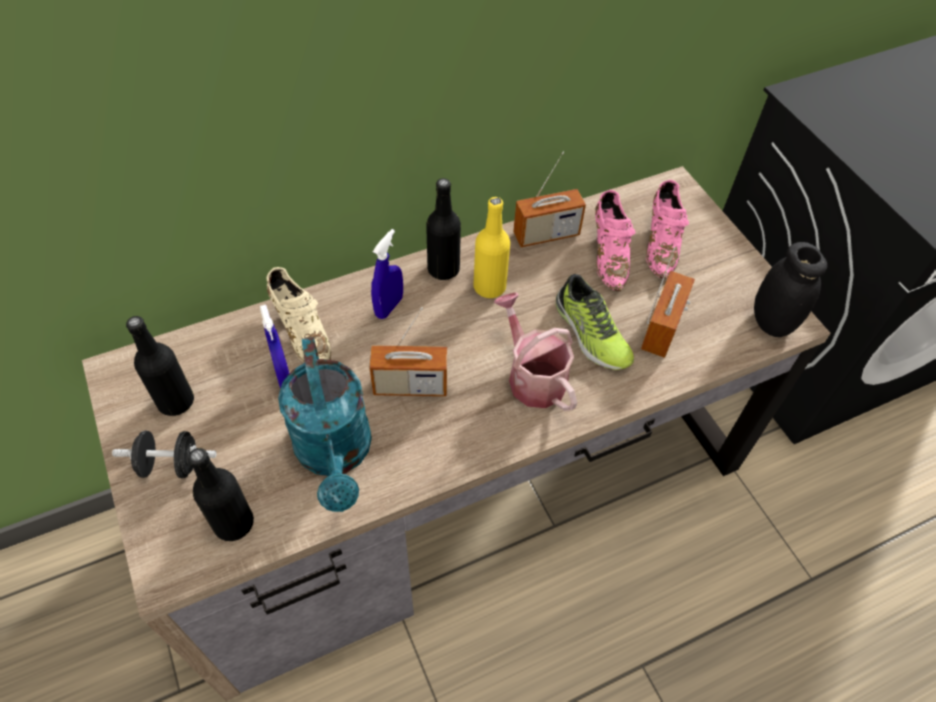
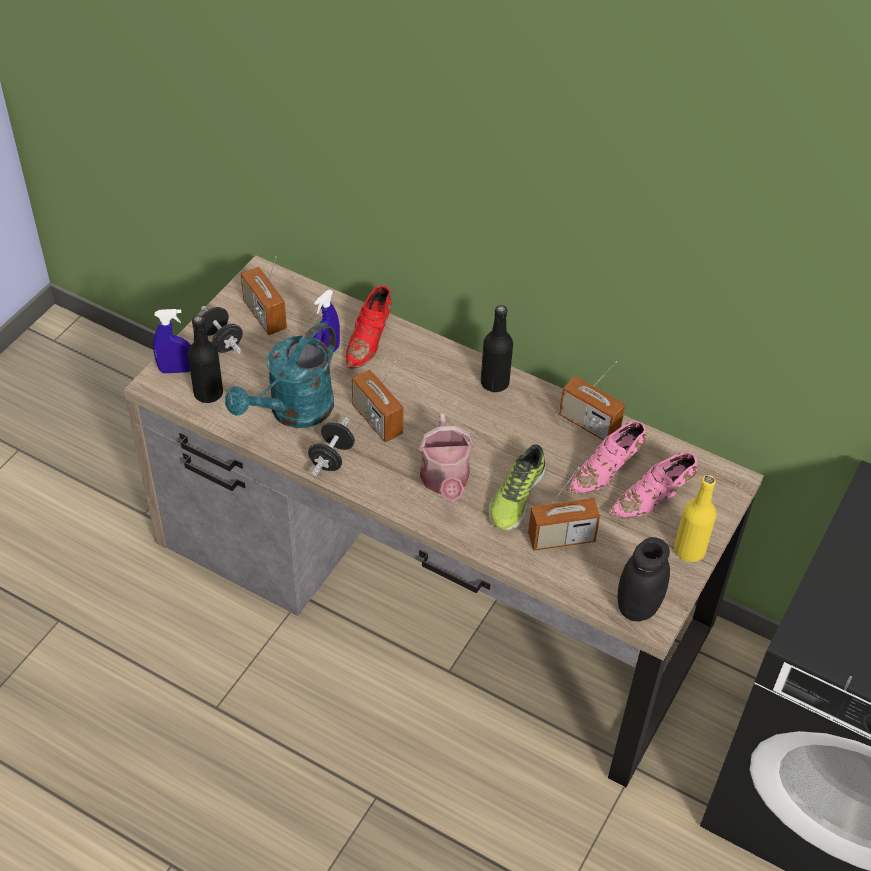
camera: 55 degrees right, 5 degrees down
black bottle [126,316,194,416] -> radio [241,256,287,335]
beige shoe [266,267,331,363] -> red shoe [346,286,392,368]
blue spray bottle [371,229,403,319] -> blue spray bottle moved to [153,309,191,373]
yellow bottle [473,197,510,298] -> yellow bottle moved to [674,475,716,562]
watering can [494,293,577,411] -> watering can turned 150 degrees clockwise [418,414,474,502]
none -> black dumbbell [308,417,355,476]

